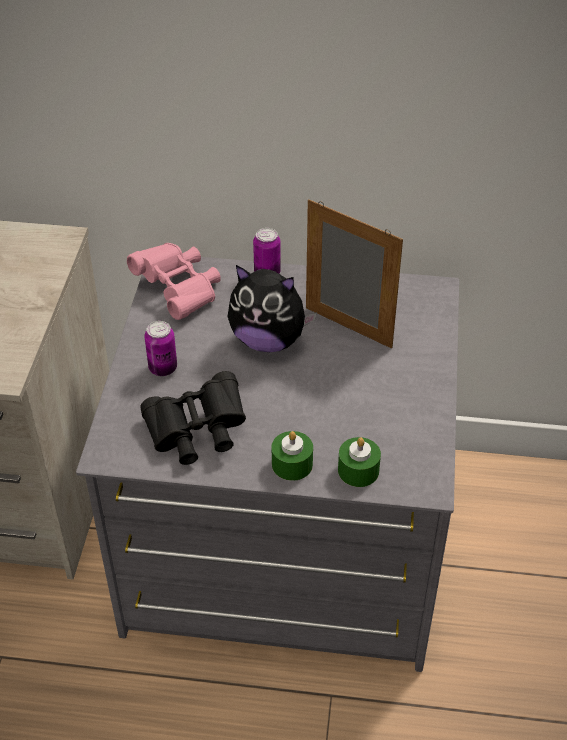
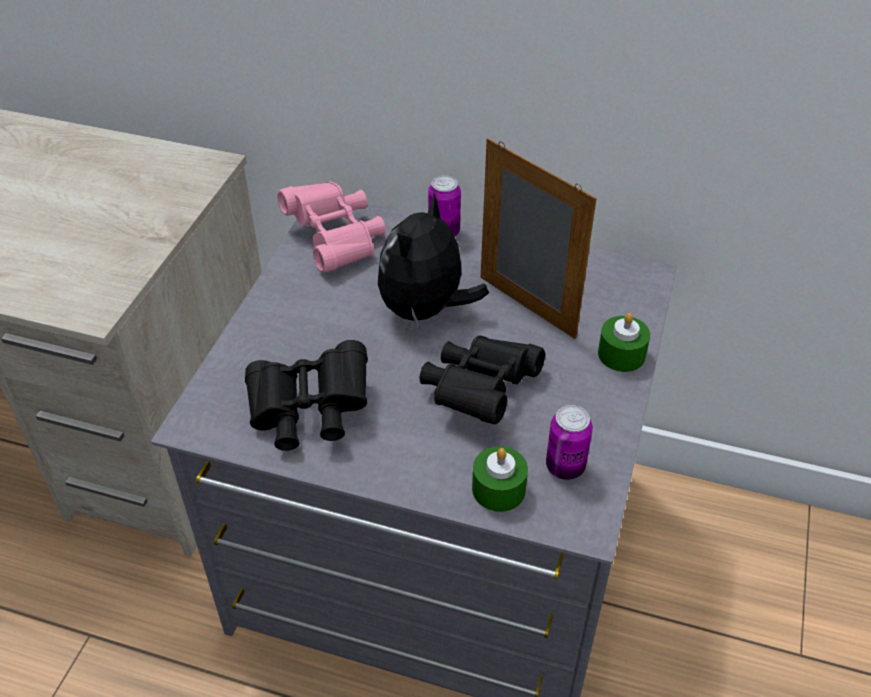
camera: 10 degrees right, 0 degrees up
can [144,321,177,376] -> can moved to [546,405,593,480]
plush toy [227,265,317,352] -> plush toy turned 90 degrees clockwise [378,193,489,329]
green candle [272,431,313,481] -> green candle moved to [598,313,650,372]
none -> black binoculars [420,335,545,425]

